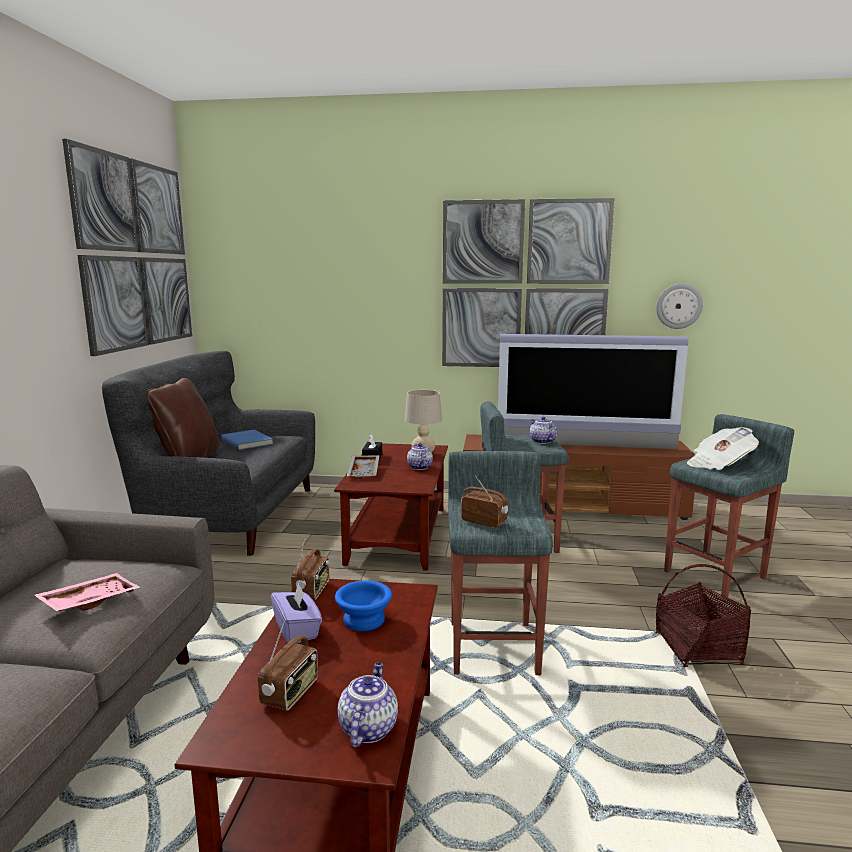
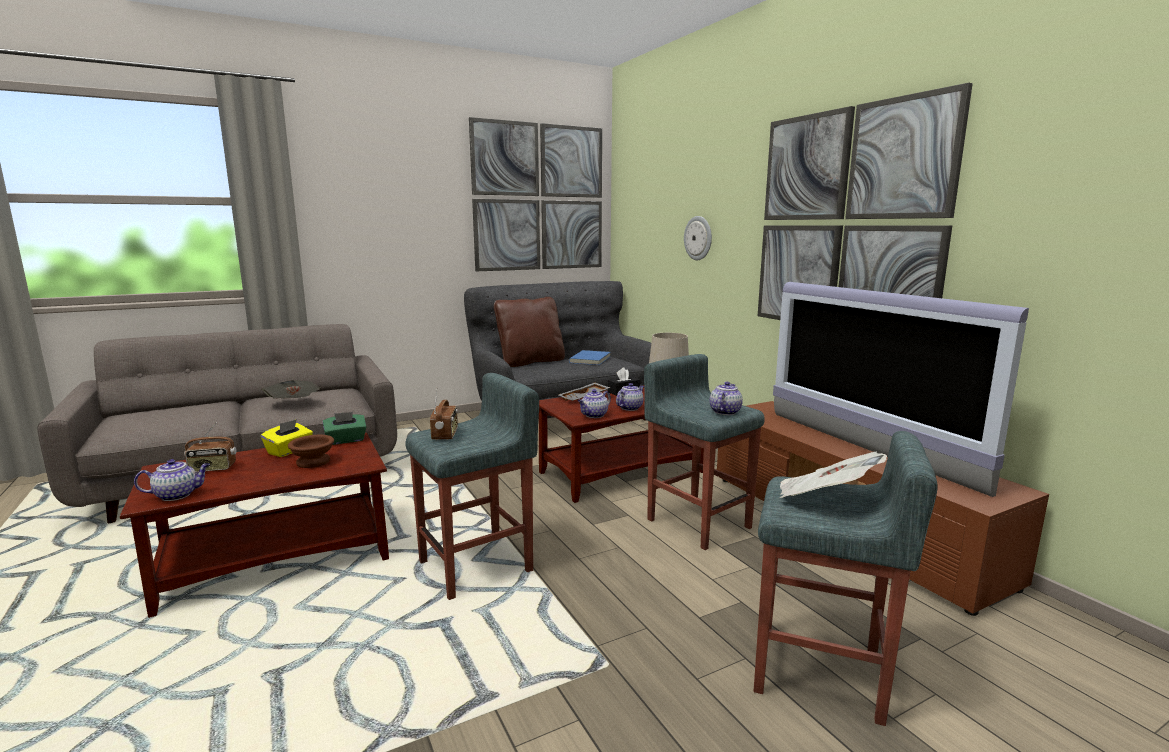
camera: 55 degrees right, 0 degrees up
pink tray [34,573,140,611] -> newspaper [261,380,321,399]
purple tissue box [271,582,322,643] -> yellow tissue box [261,419,313,457]
radio [291,537,329,600] -> green tissue box [323,412,366,445]
blue bowl [335,580,392,631] -> brown bowl [288,435,334,468]
wall clock [656,283,703,329] -> wall clock moved to [684,216,712,260]
basket [656,564,752,667] -> none
none -> teapot [578,389,611,418]

